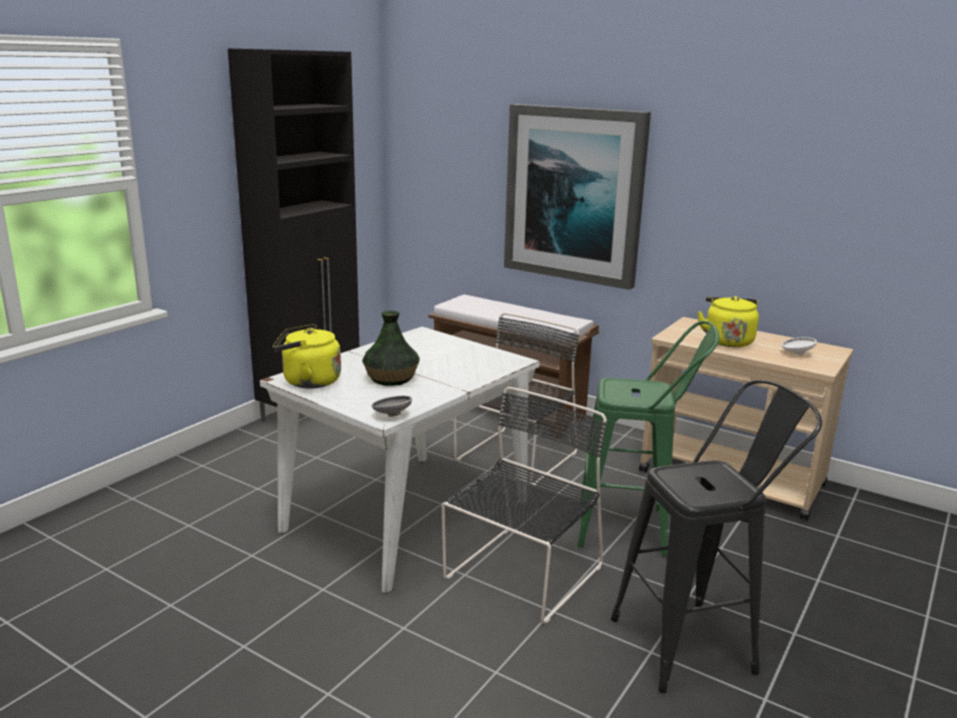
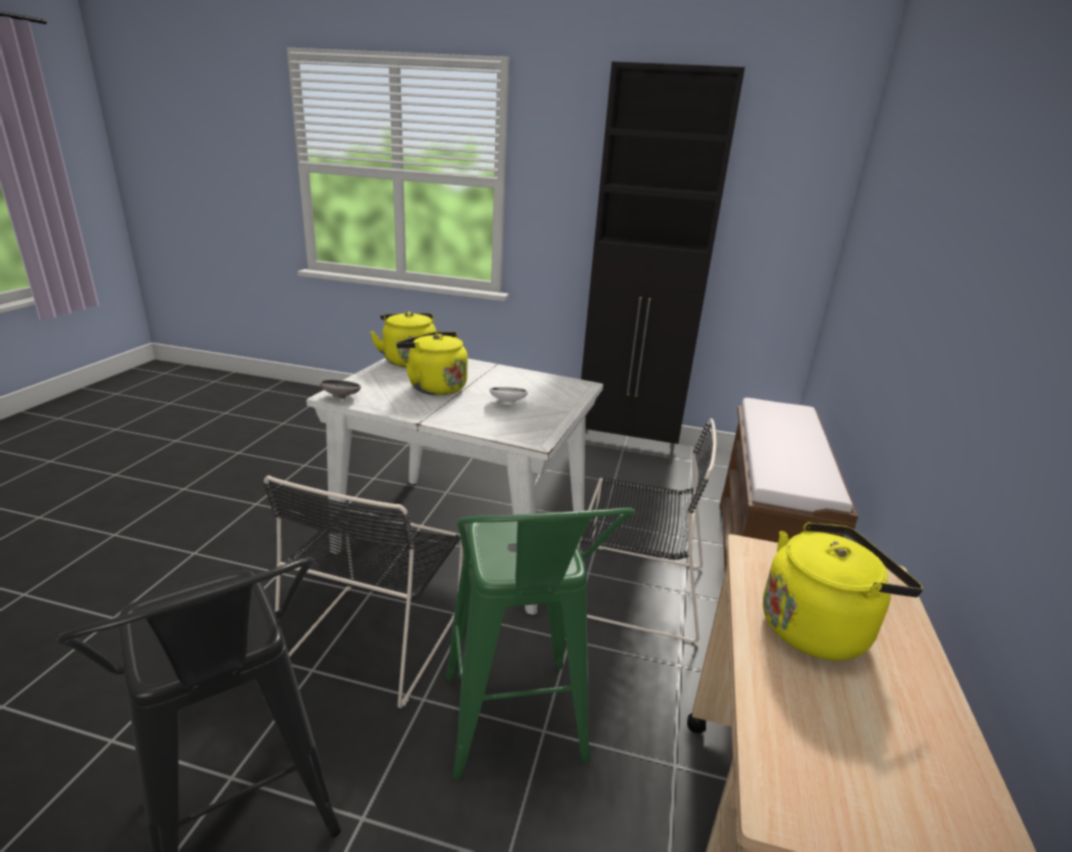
camera: 70 degrees right, 5 degrees up
vase [362,311,420,386] -> yellow kettle [396,332,468,395]
black chair [442,387,607,624] -> black chair turned 90 degrees clockwise [263,475,463,708]
picture [504,104,651,290] -> none
white bowl [782,337,817,355] -> white bowl moved to [489,387,528,405]

